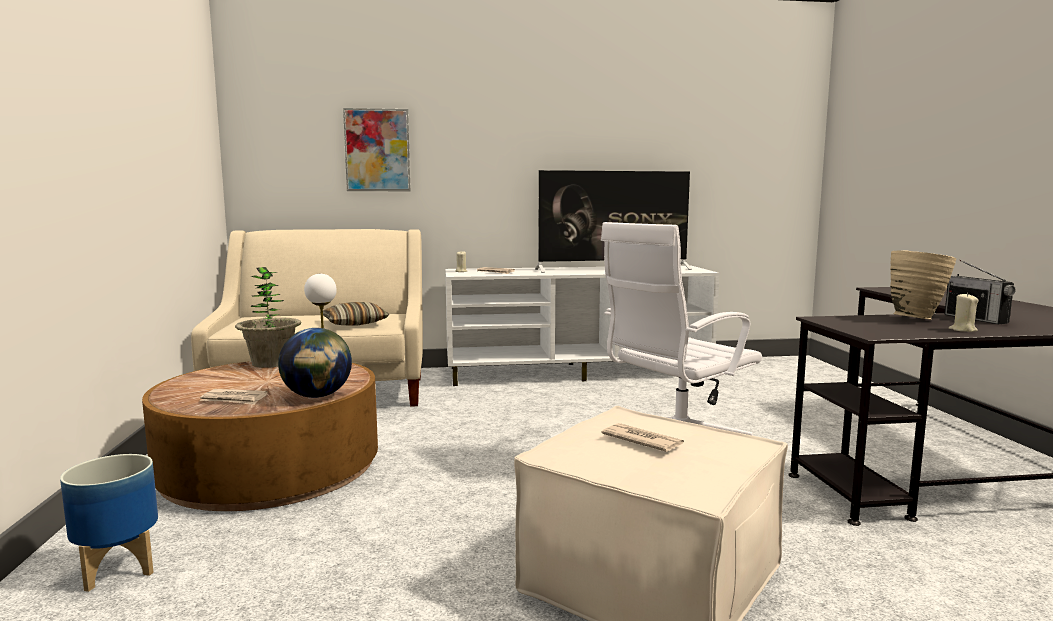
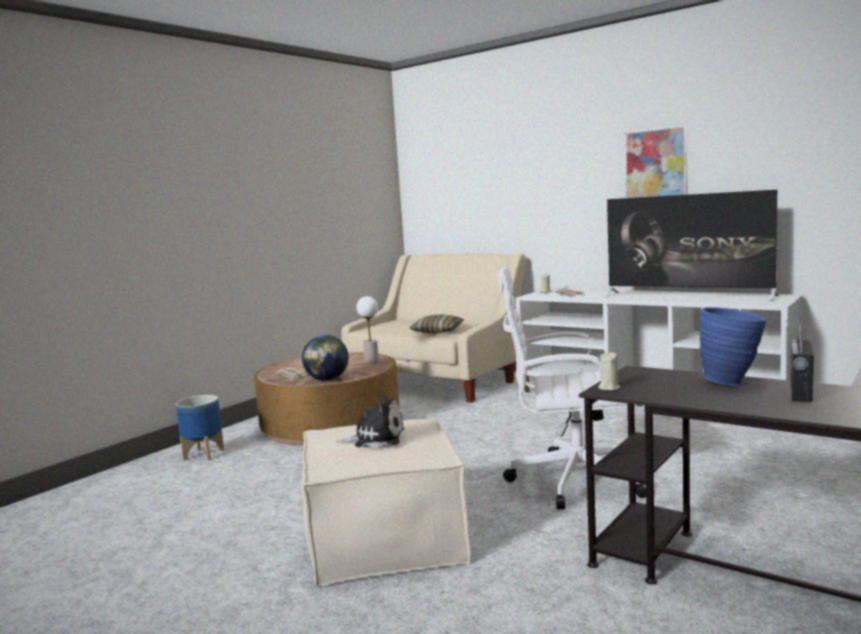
camera: 45 degrees right, 0 degrees up
potted plant [235,267,301,368] -> none
picture [343,108,410,191] -> picture moved to [625,125,687,198]
newspaper [602,423,684,452] -> plush toy [336,395,404,448]
beige vase [890,250,956,320] -> blue vase [700,307,766,386]
beige candle [949,293,979,332] -> beige candle moved to [598,352,620,390]

